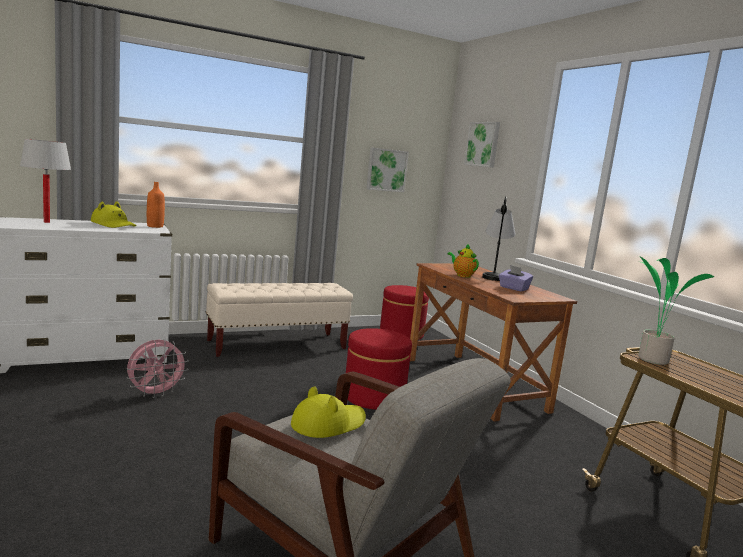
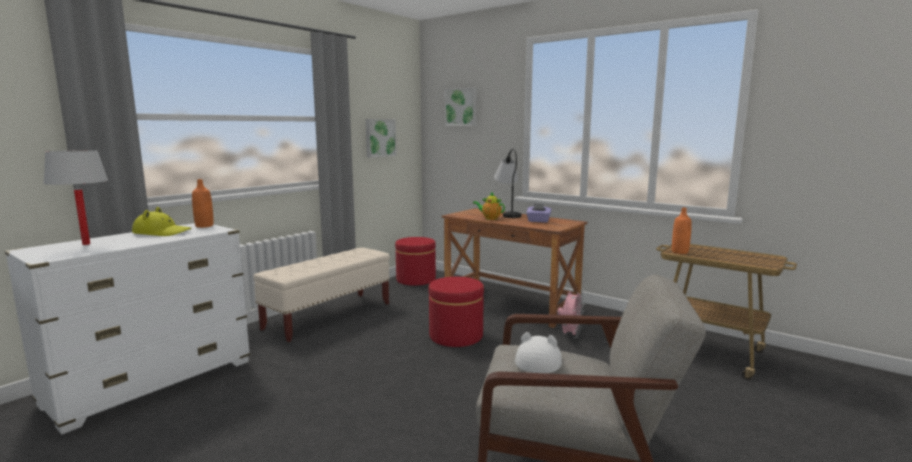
camera: 25 degrees left, 0 degrees up
pink fan [127,339,189,398] -> pink fan moved to [557,290,585,338]
yellow hat [291,386,366,438] -> white hat [515,332,562,373]
potted plant [638,257,714,365] -> orange bottle [672,208,692,254]

